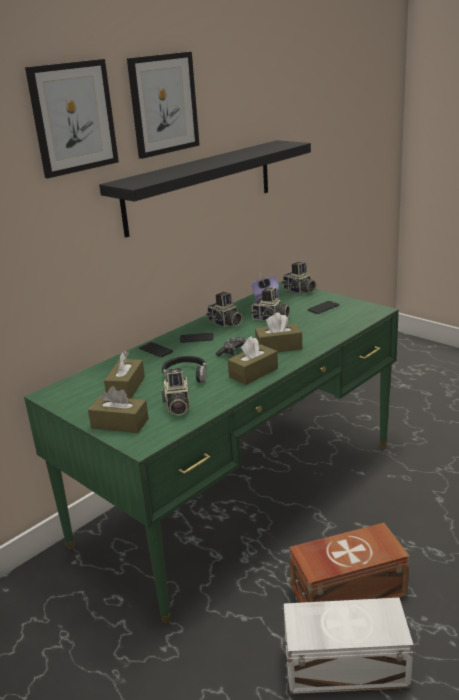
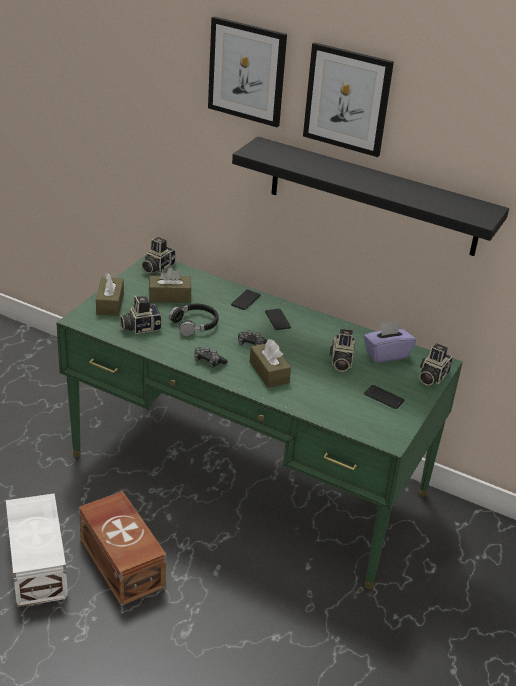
camera: 70 degrees right, 10 degrees up
camera [206,292,242,327] -> camera moved to [141,237,176,274]
brown tissue box [228,337,278,385] -> game controller [194,347,228,368]

